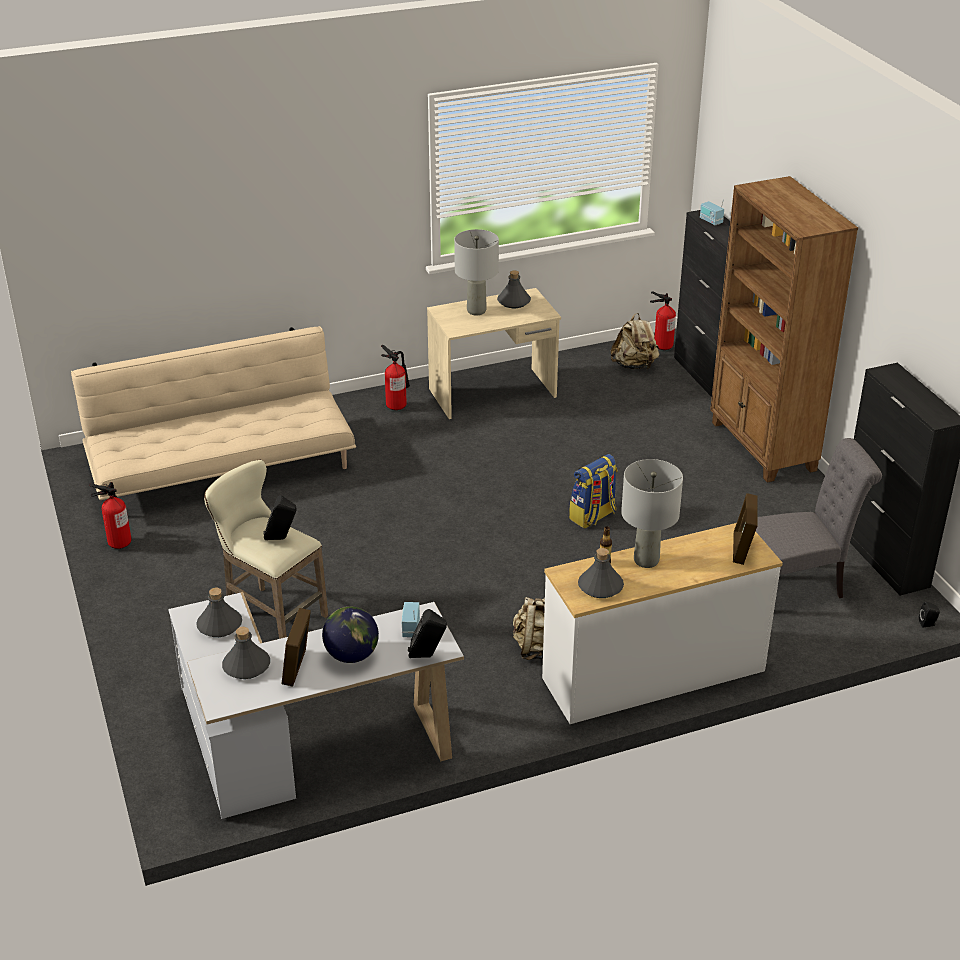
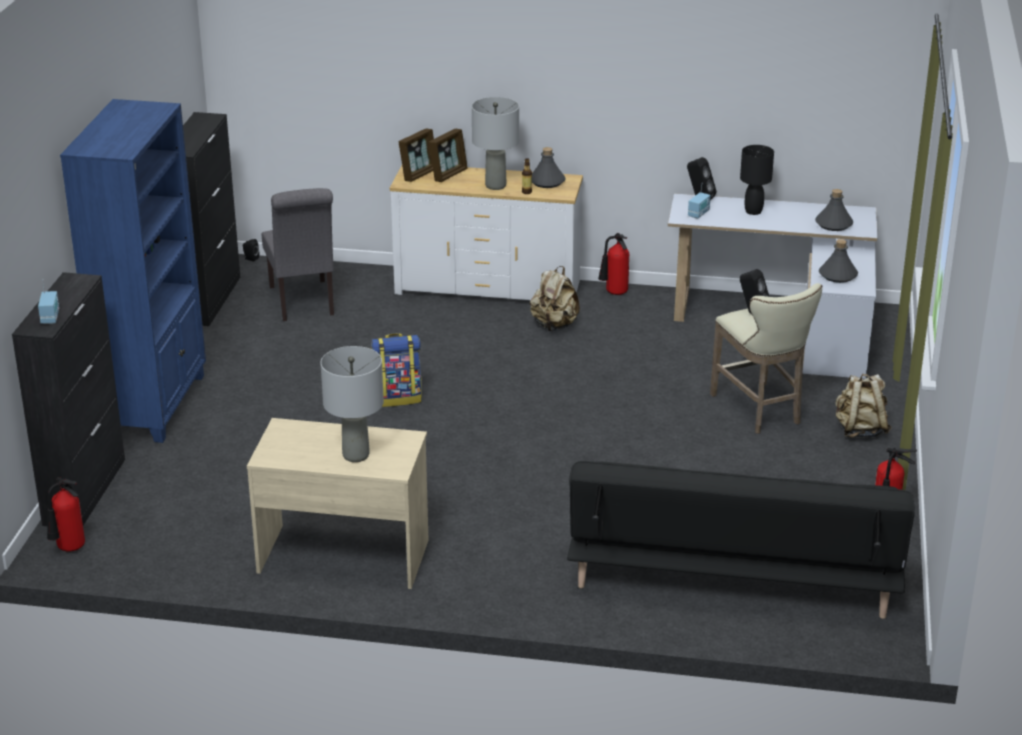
camera: 150 degrees left, 5 degrees down
beige sofa [71,326,356,500] -> black sofa [567,461,915,619]
picture frame [282,608,311,686] -> picture frame moved to [429,129,468,182]
globe [322,607,379,663] -> black table lamp [740,145,774,215]
fire extinguisher [381,345,410,410] -> fire extinguisher moved to [598,233,629,295]
grey bottle [497,271,531,308] -> none
beige backpack [611,313,659,369] -> beige backpack moved to [835,374,892,438]
brown bookcase [710,176,858,483] -> blue bookcase [60,99,206,443]
grey chair [756,438,882,598] -> grey chair turned 120 degrees counterclockwise [262,188,334,321]

